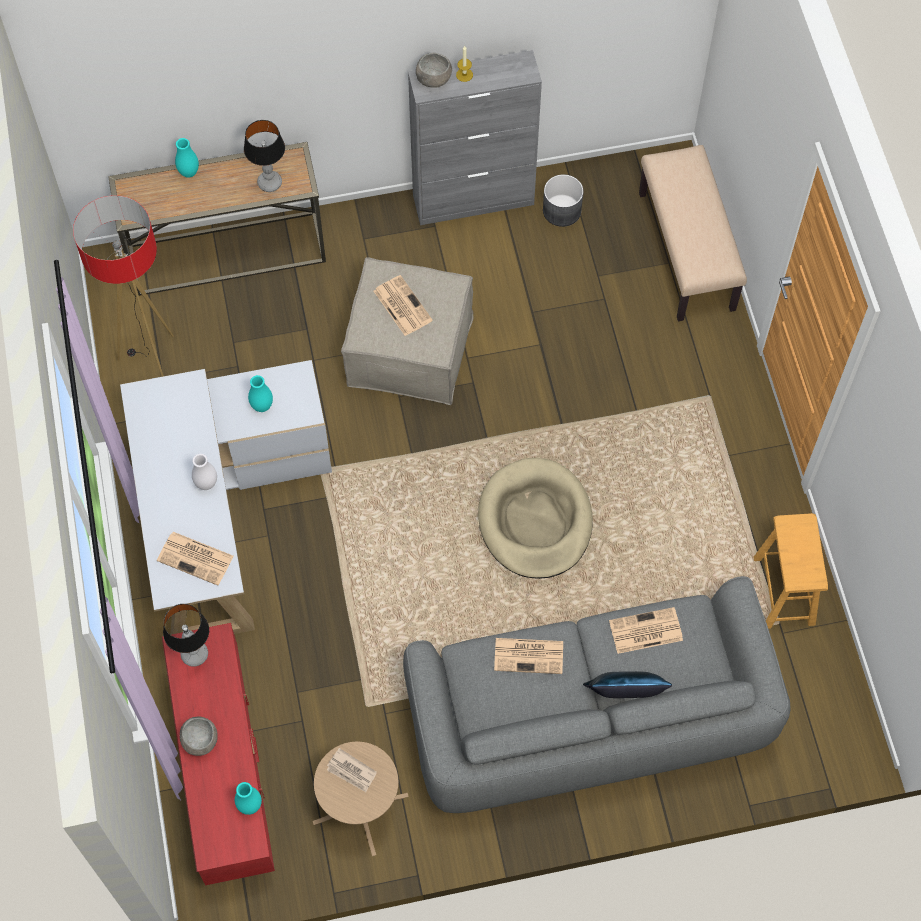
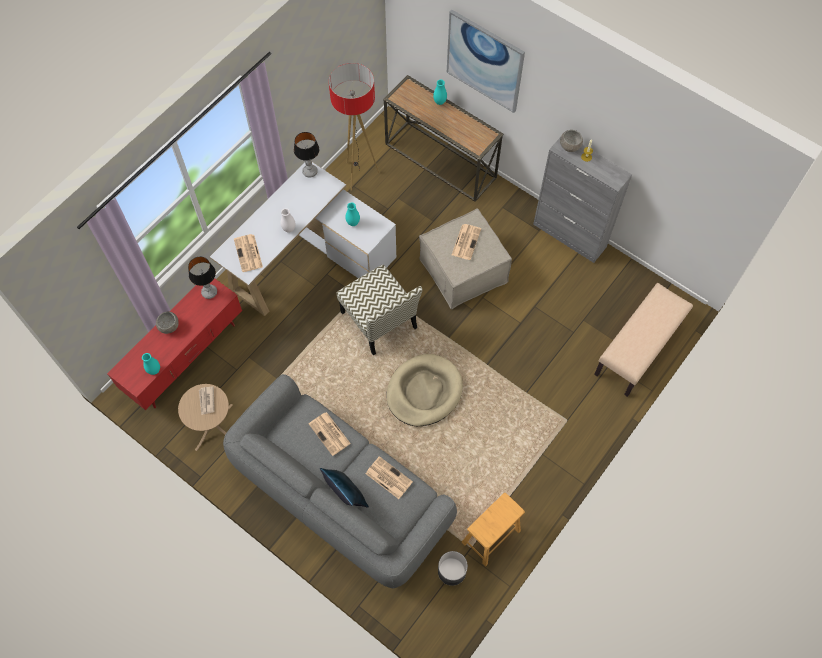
camera: 50 degrees right, 0 degrees up
table lamp [244,120,285,192] -> table lamp moved to [294,132,319,178]
grey planter [543,174,584,227] -> grey planter moved to [438,551,468,586]
none -> chair [337,265,423,356]
none -> picture [447,10,525,113]

